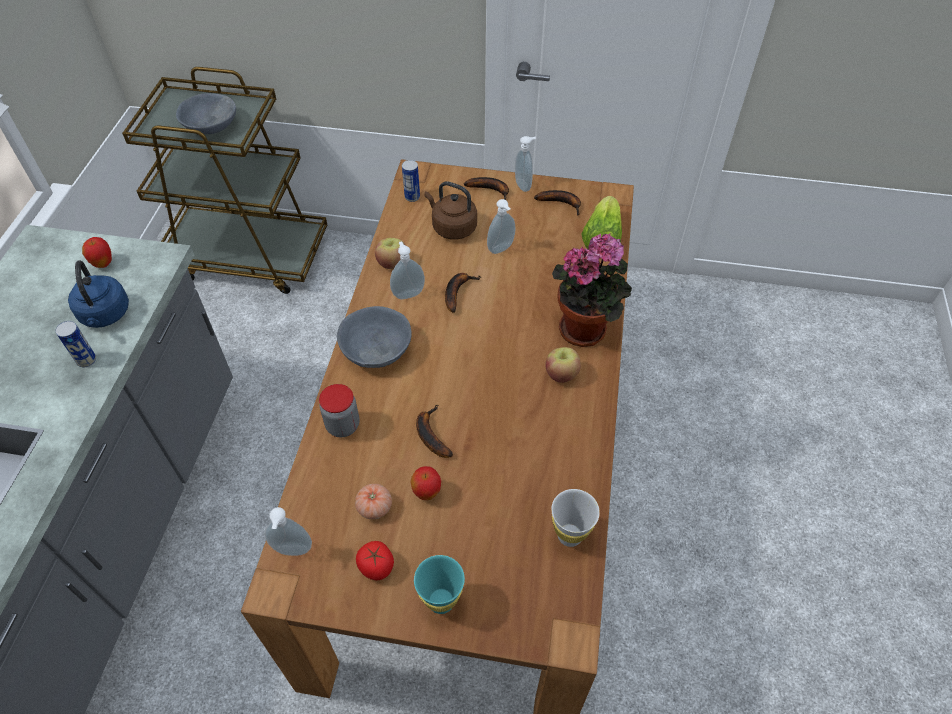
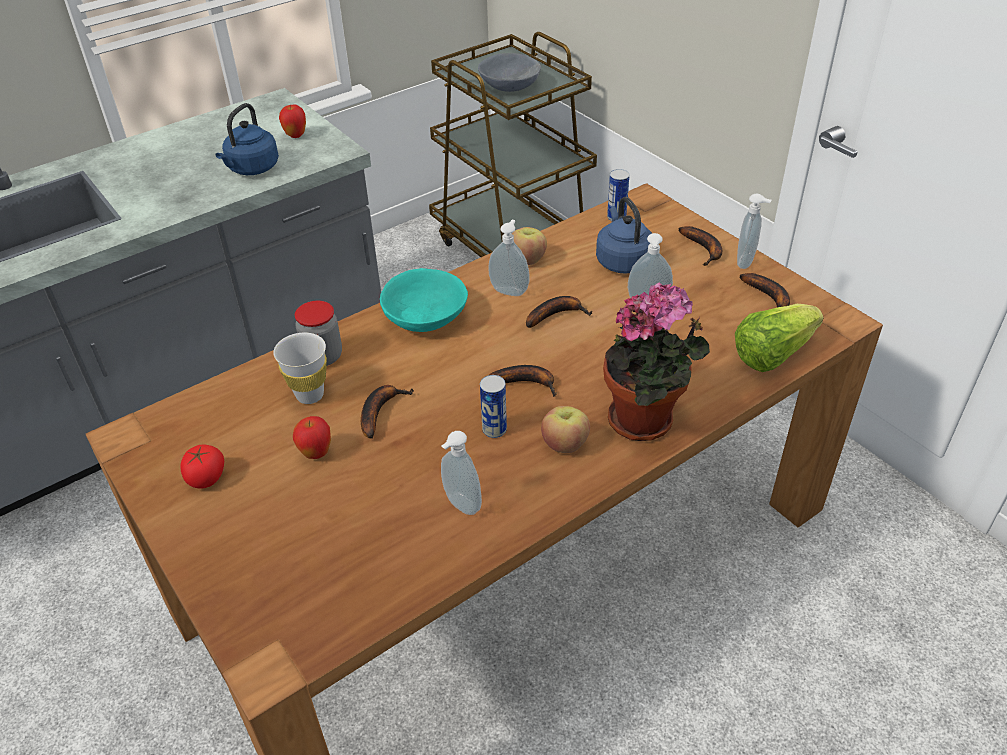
camera: 45 degrees right, 10 degrees down
can [55,321,96,367] -> can moved to [480,375,507,438]
soap dispenser [265,507,312,556] -> soap dispenser moved to [441,431,482,515]
grey bowl [337,306,412,368] -> turquoise bowl [380,268,468,332]
tomato [355,484,392,519] -> none
turquoise cup [414,555,465,614] -> none
brown kettle [424,181,477,240] -> blue kettle [596,197,652,274]
white cup [551,489,600,547] -> white cup moved to [273,333,327,404]
none -> banana [489,365,557,397]

